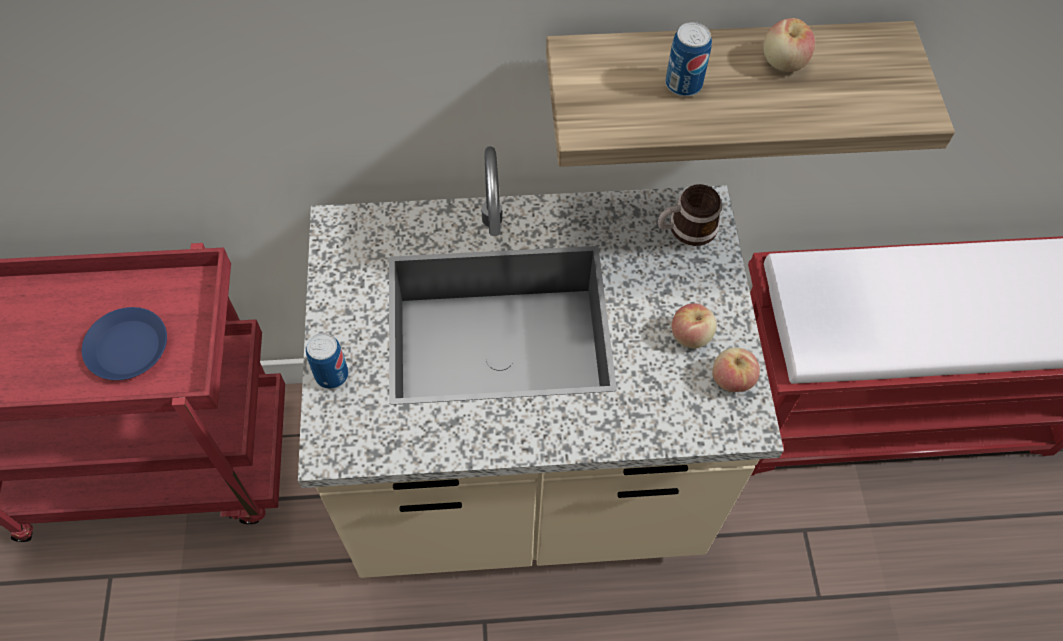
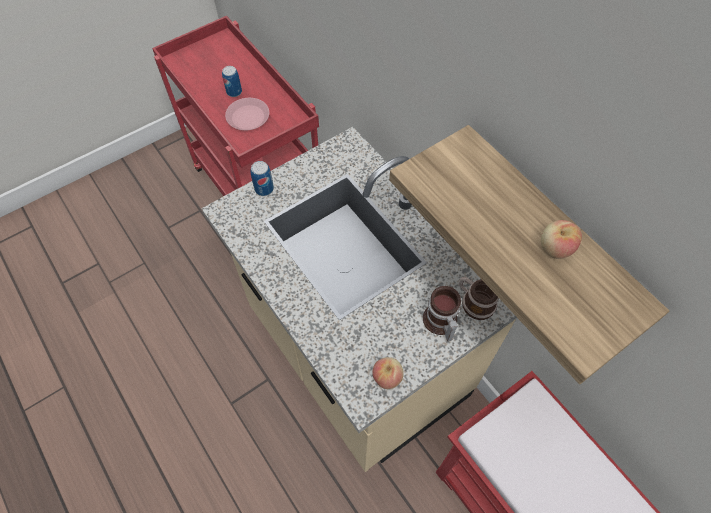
camera: 60 degrees right, 0 degrees up
blue plate [82,307,167,380] -> pink plate [225,98,269,130]
can [665,22,712,96] -> can moved to [222,66,242,97]
apple [671,303,717,348] -> none
none -> mug [423,286,461,341]

